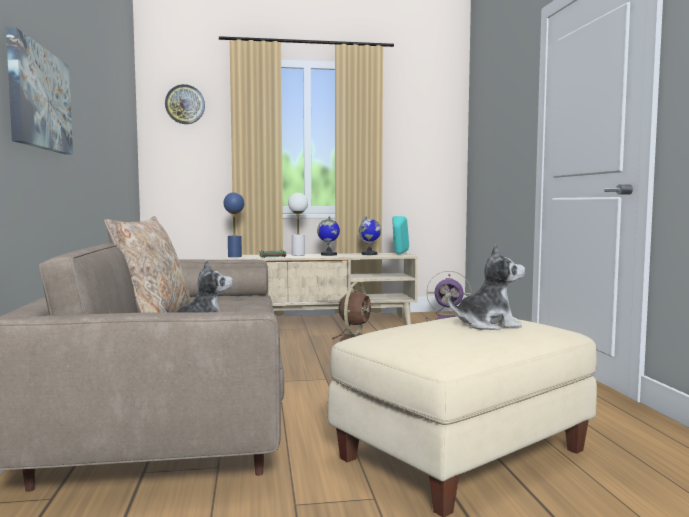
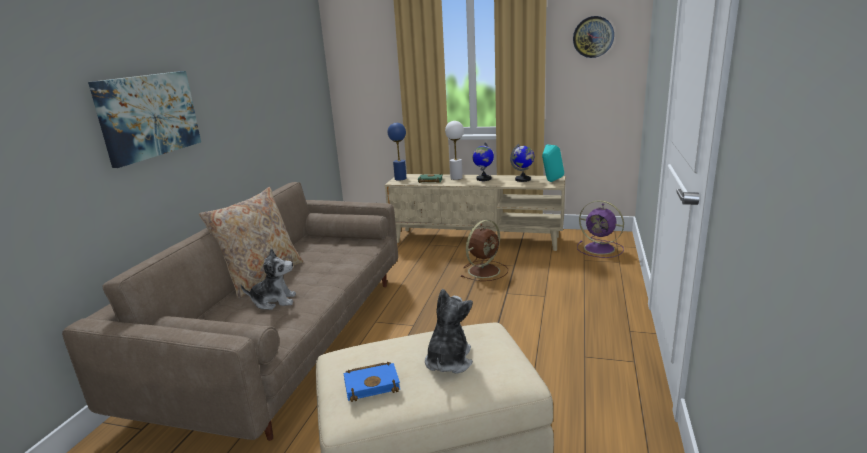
camera: 25 degrees right, 15 degrees up
wall clock [165,84,205,124] -> wall clock moved to [573,16,614,58]
plush toy [448,244,525,330] -> plush toy turned 90 degrees counterclockwise [425,289,473,374]
none -> blue book [344,362,400,402]

